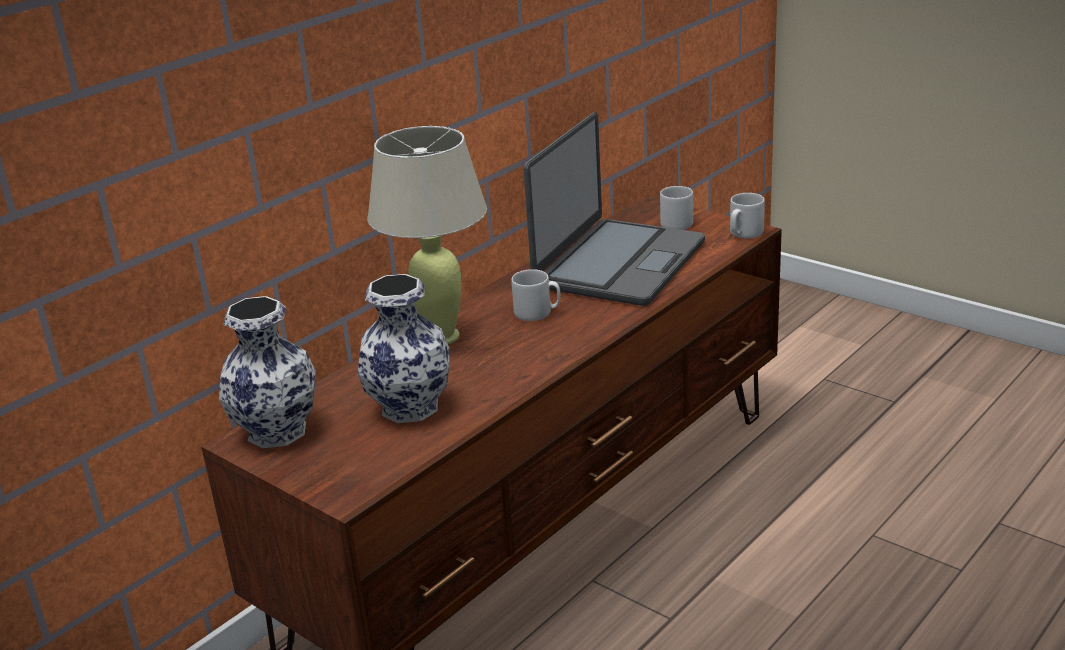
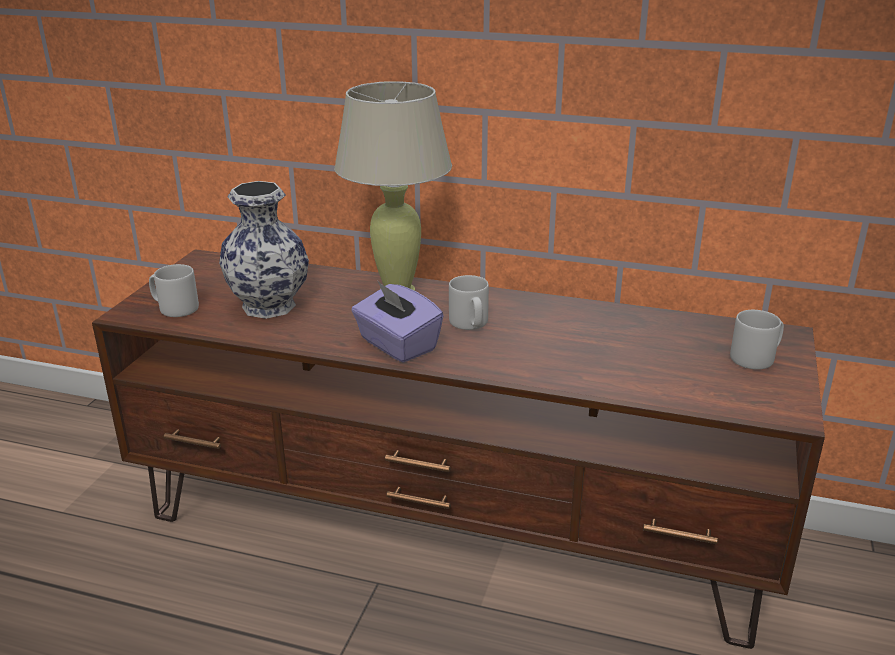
camera: 65 degrees right, 0 degrees up
vase [219,296,316,448] -> none
laptop [523,112,705,306] -> none
grey mug [730,193,765,238] -> grey mug moved to [149,264,199,317]
none -> purple tissue box [351,282,444,363]

